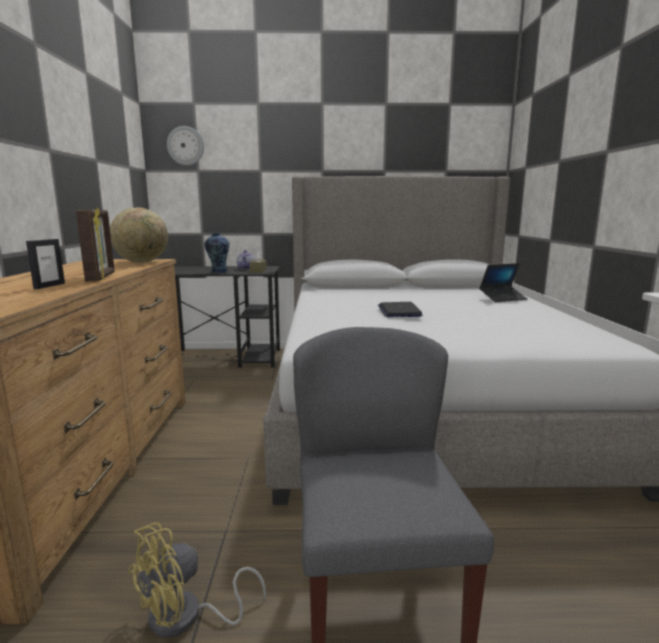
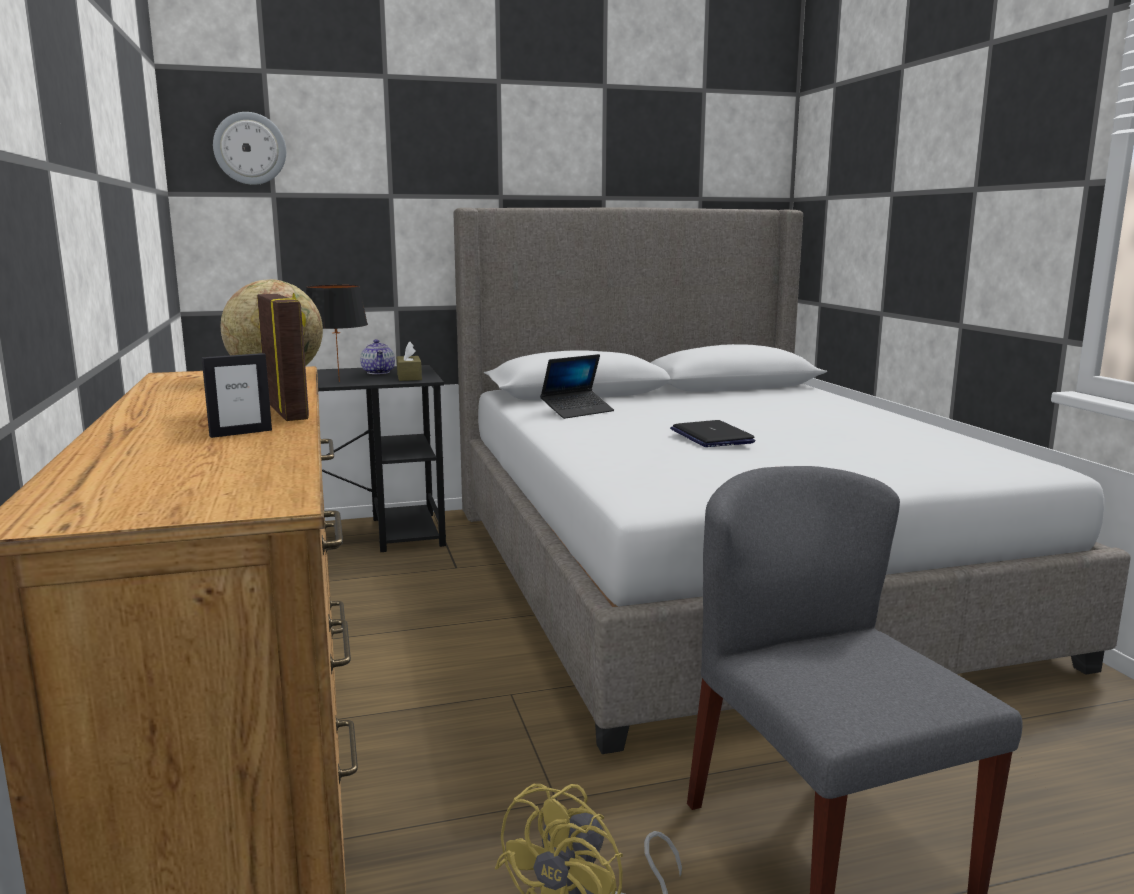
camera: 15 degrees left, 0 degrees up
picture frame [26,239,65,289] -> picture frame turned 60 degrees clockwise [202,353,272,438]
vase [204,232,229,273] -> black table lamp [306,285,368,382]
laptop [479,263,527,302] -> laptop moved to [540,354,614,419]

